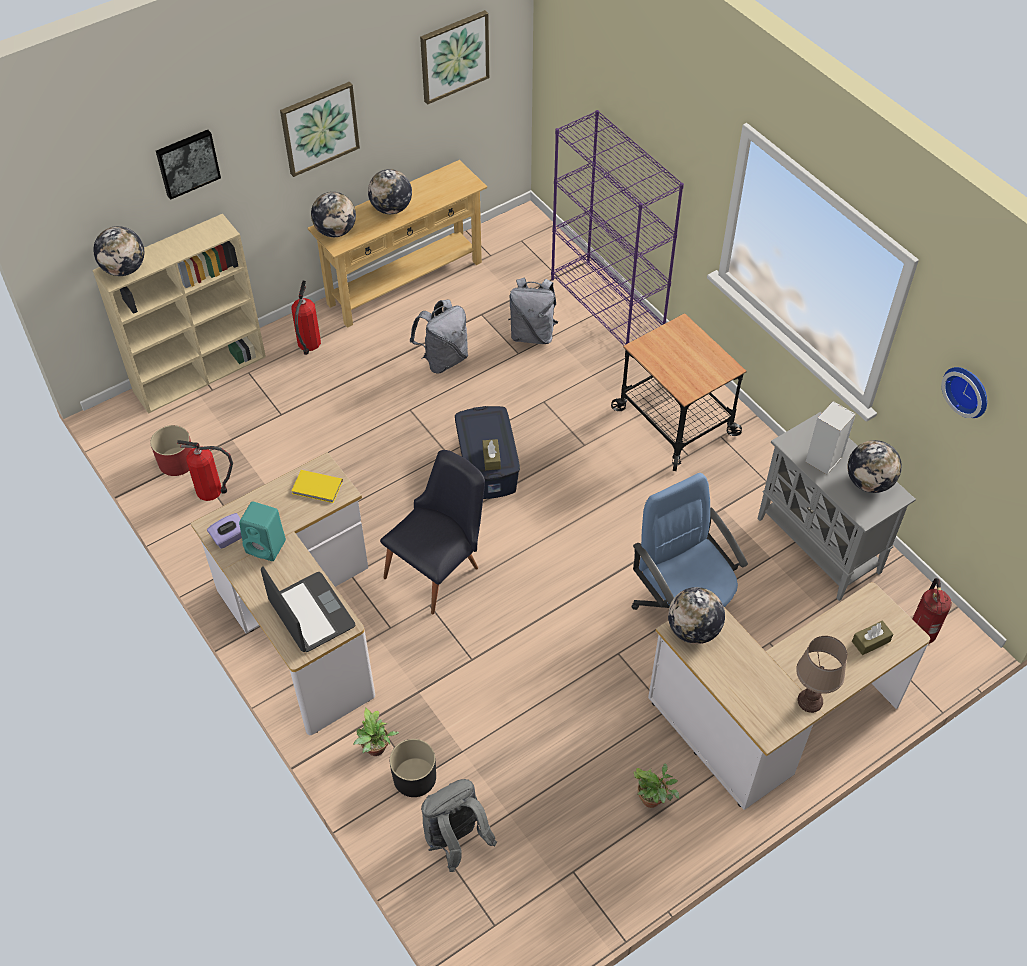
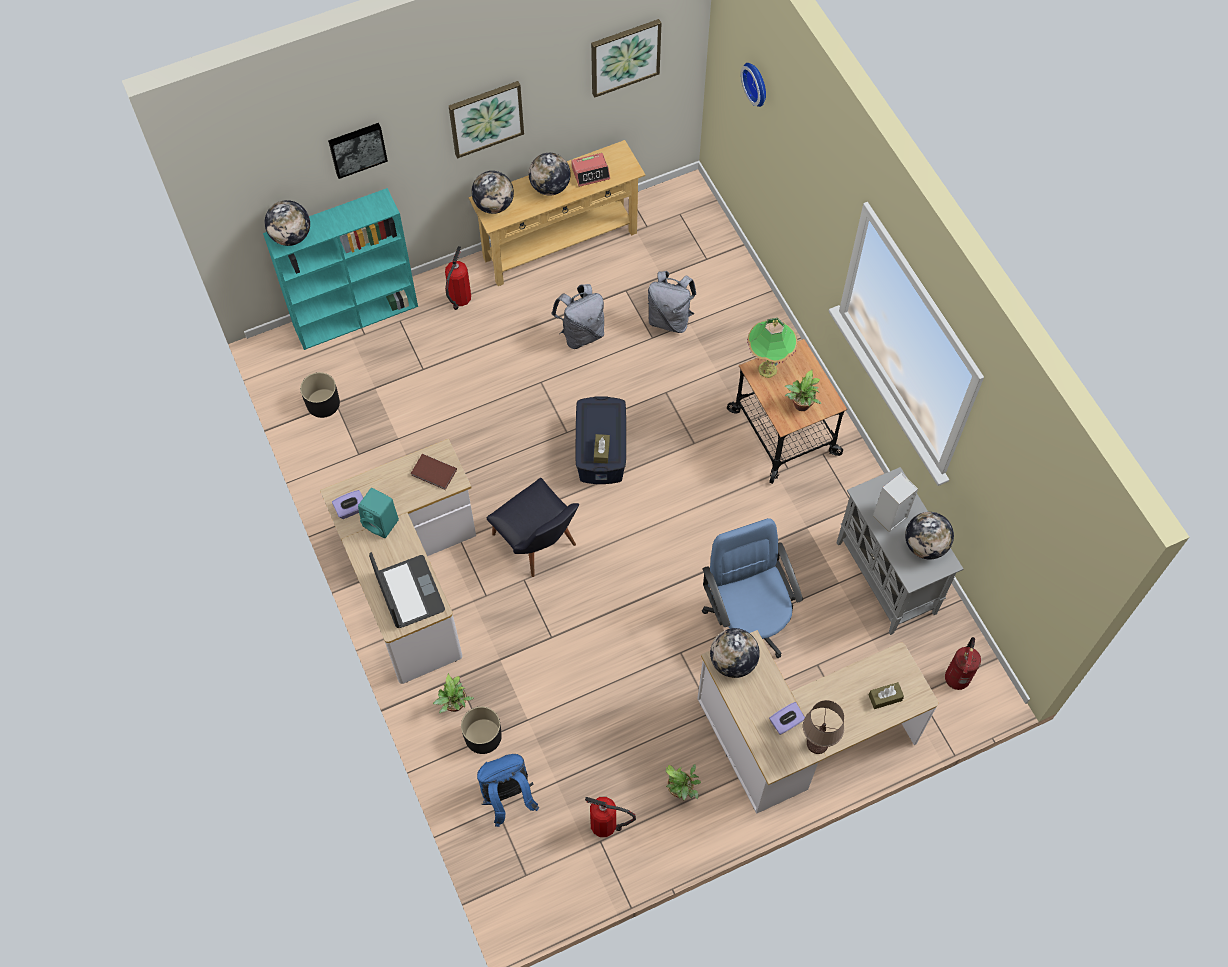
camera: 10 degrees right, 10 degrees up
beige bookcase [93,214,266,414] -> turquoise bookcase [263,188,418,350]
red planter [150,425,193,476] -> black planter [300,372,340,418]
fire extinguisher [177,440,233,501] -> fire extinguisher moved to [585,797,636,837]
yellow book [291,470,343,503] -> brown book [411,454,457,490]
black chair [380,450,485,615] -> black chair turned 90 degrees clockwise [486,478,579,577]
grey backpack [421,779,497,872] -> blue backpack [477,754,539,827]
purple bookcase [551,110,684,345] -> none
wall clock [942,367,987,418] -> wall clock moved to [741,63,766,107]
none -> alarm clock [571,153,610,187]
none -> table lamp [747,318,797,378]
none -> purple tissue box [769,702,805,735]
none -> potted plant [785,369,821,411]

